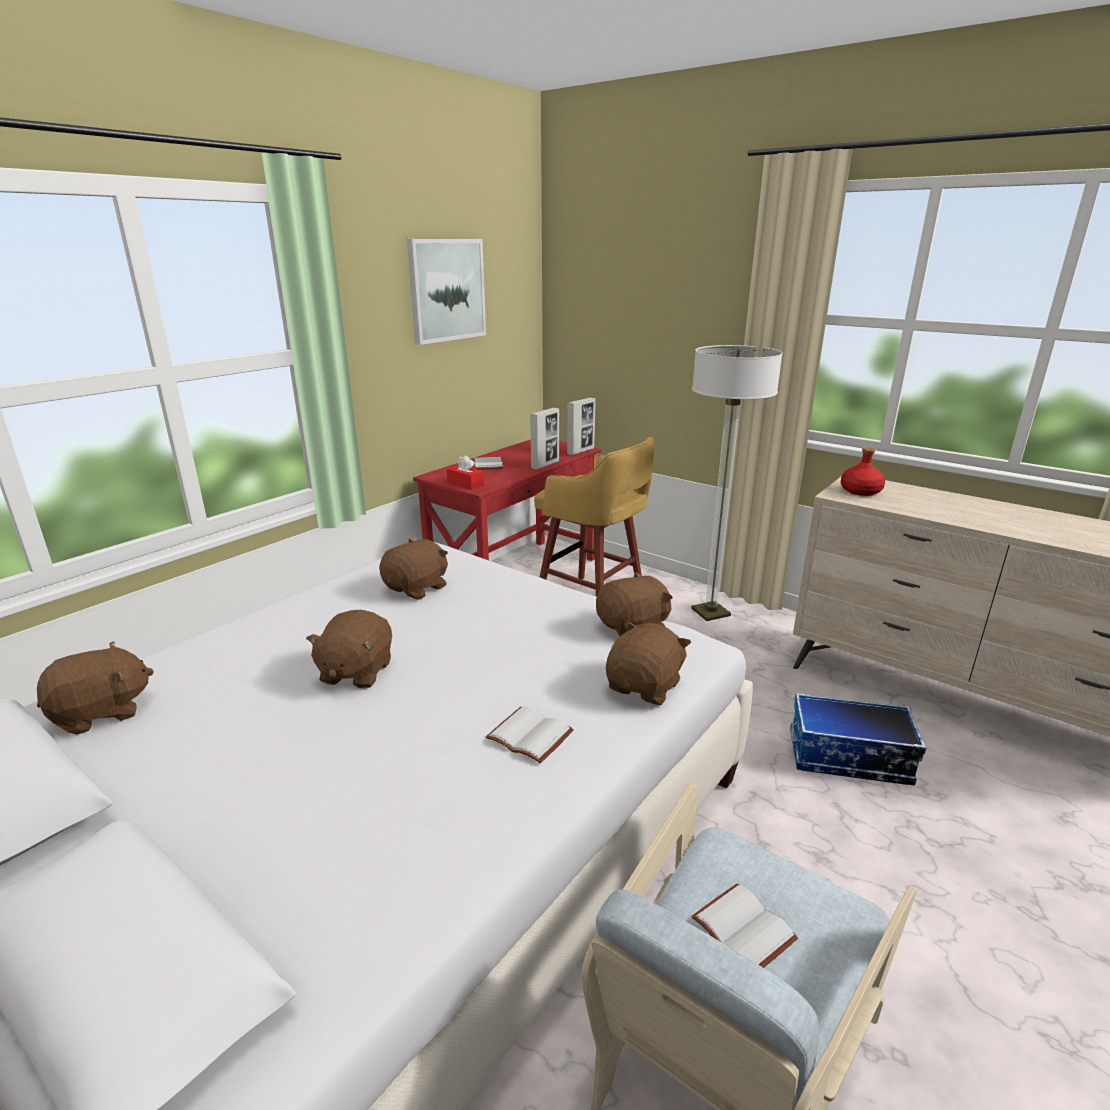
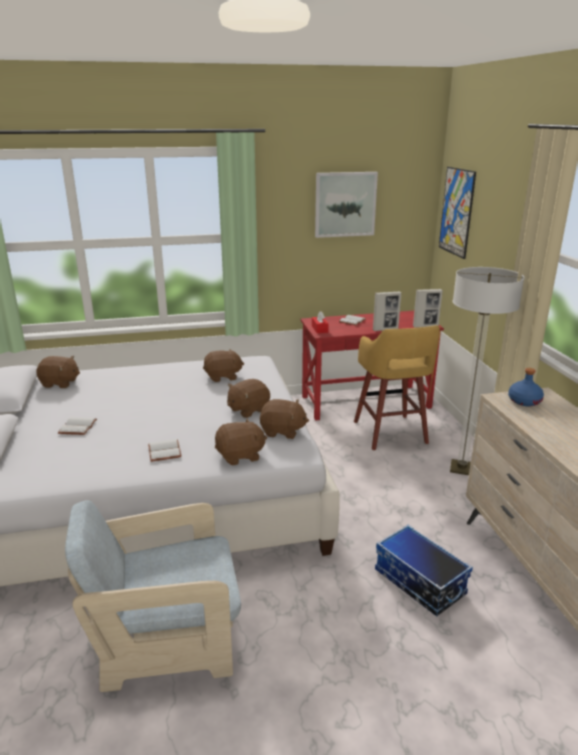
camera: 40 degrees right, 0 degrees up
brown plush toy [306,610,392,689] -> brown plush toy moved to [227,379,270,418]
white book [691,883,798,968] -> white book moved to [58,417,97,435]
red bottle [841,448,885,496] -> blue bottle [508,368,544,406]
none -> picture [439,167,476,259]

